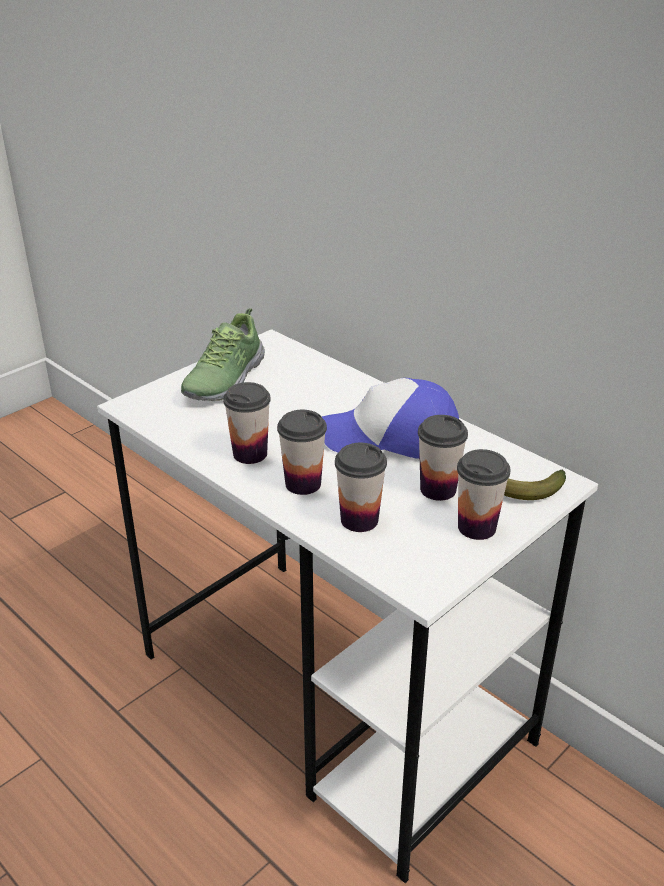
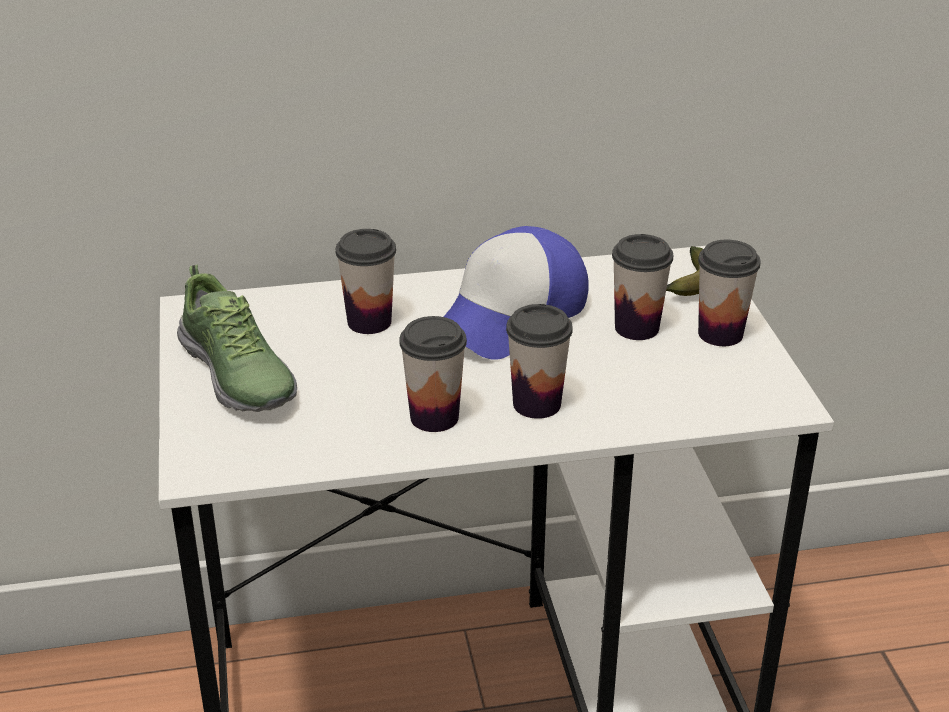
camera: 55 degrees left, 0 degrees up
cup [335,443,387,532] -> cup moved to [336,229,396,334]

